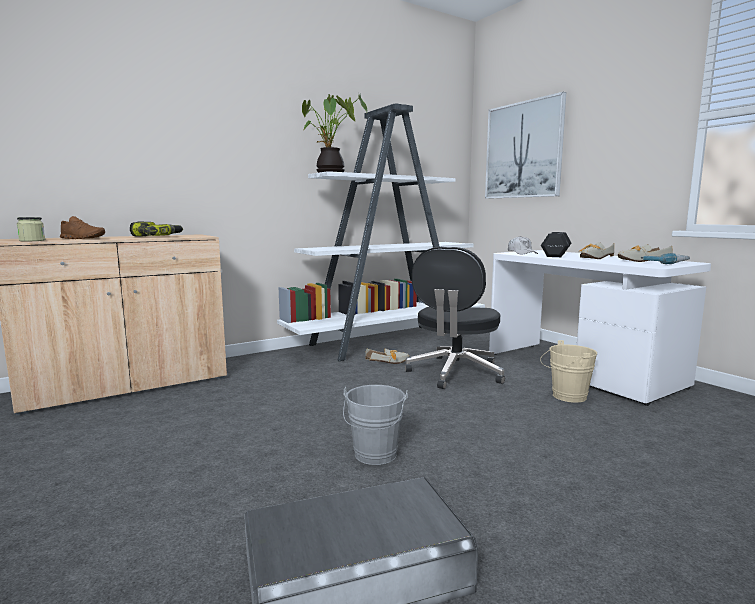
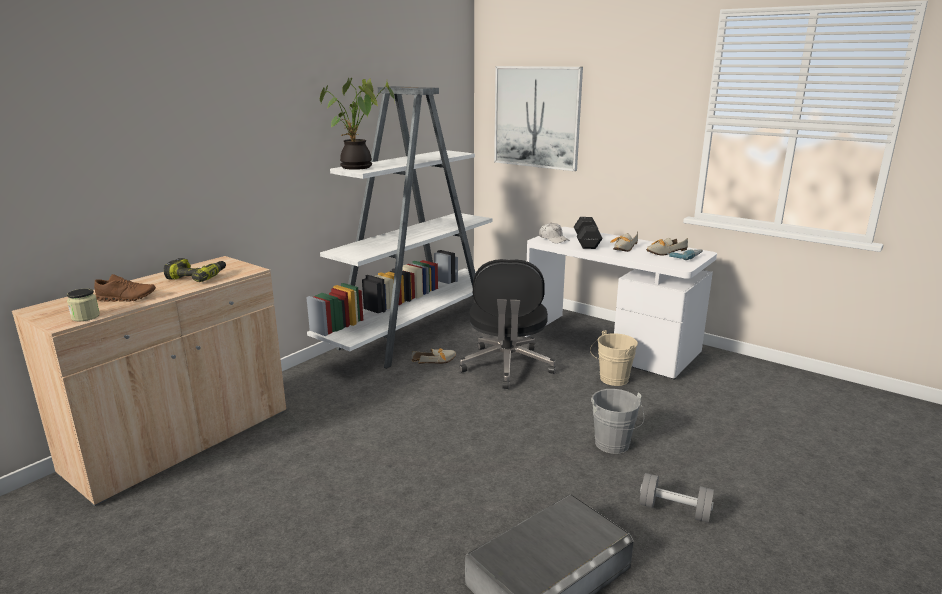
camera: 20 degrees left, 10 degrees up
grey bucket [343,385,408,465] -> grey bucket moved to [591,389,644,454]
none -> grey dumbbell [640,473,714,523]

